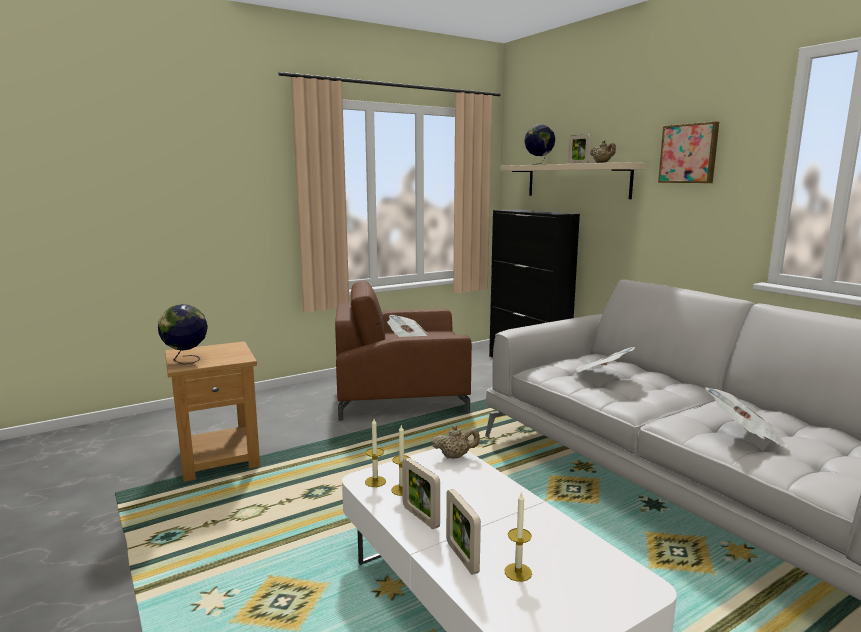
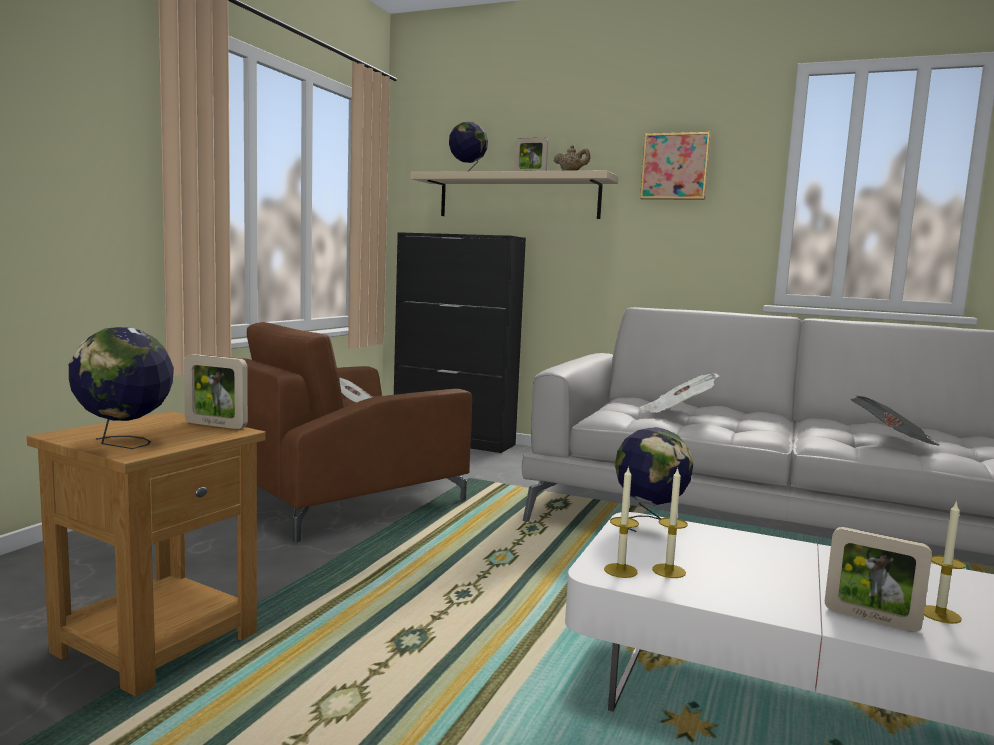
camera: 35 degrees left, 5 degrees down
picture frame [402,458,440,529] -> picture frame moved to [184,354,248,429]
beige teapot [432,425,480,459] -> globe [615,427,693,532]

